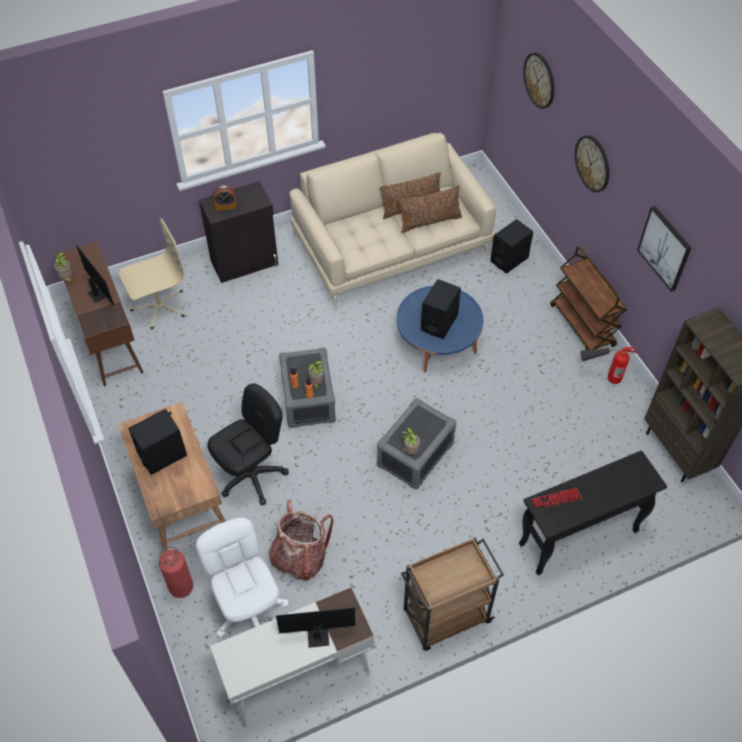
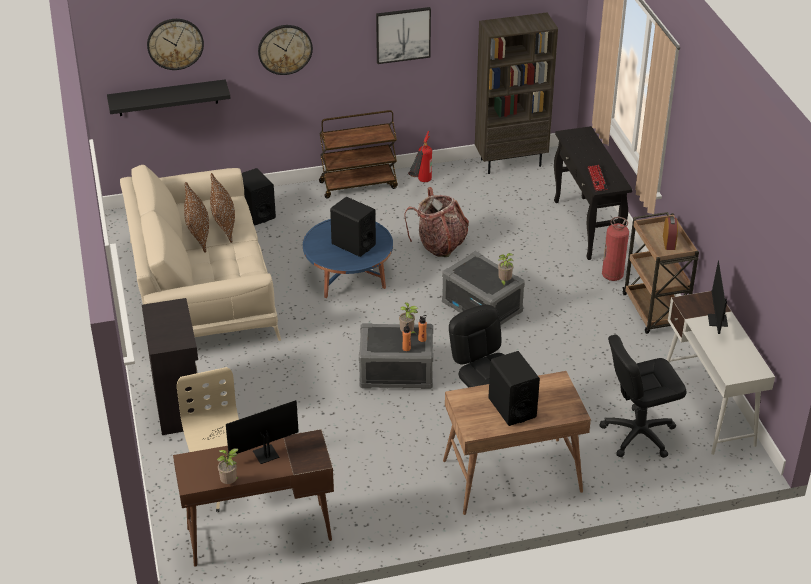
camera: 80 degrees left, 15 degrees down
fire extinguisher [159,547,193,598] -> fire extinguisher moved to [602,217,629,281]
white office chair [196,518,289,638] -> black office chair [599,335,686,458]
alarm clock [213,185,237,211] -> alarm clock moved to [663,217,678,250]
backpack [269,500,334,580] -> backpack moved to [404,187,469,257]
none -> black shelf [107,79,231,116]

